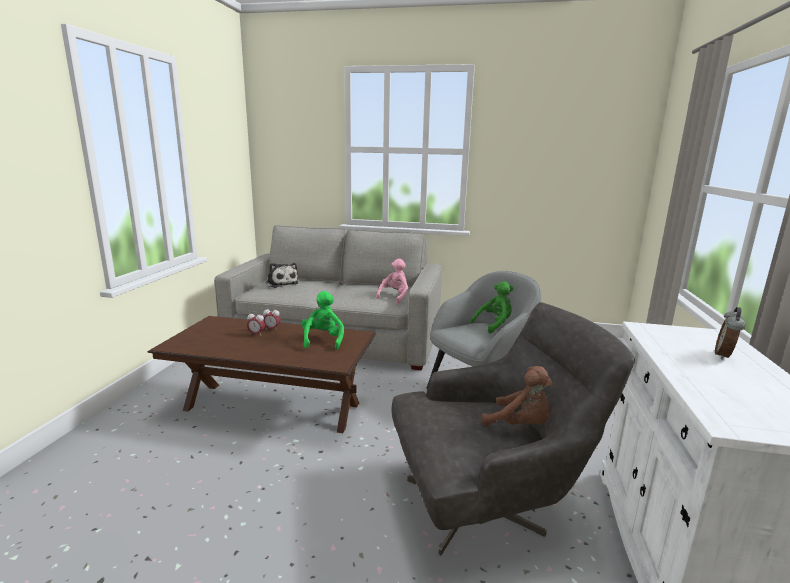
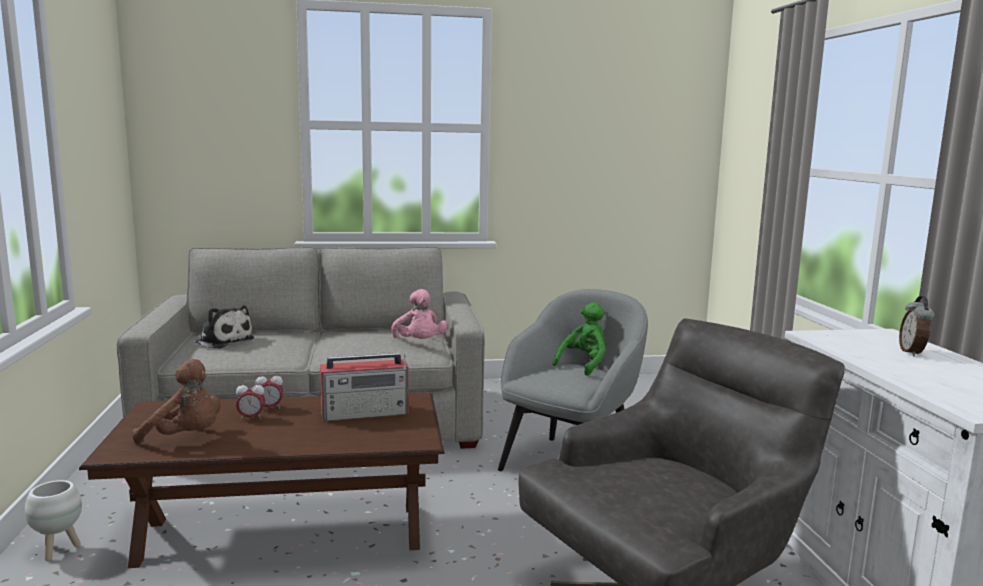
camera: 20 degrees left, 5 degrees down
green plush toy [301,291,344,350] -> radio [320,353,409,421]
pink plush toy [376,259,408,304] -> pink plush toy turned 150 degrees clockwise [391,289,447,339]
brown plush toy [481,366,552,426] -> brown plush toy moved to [132,359,221,444]
none -> white planter [25,480,82,561]

